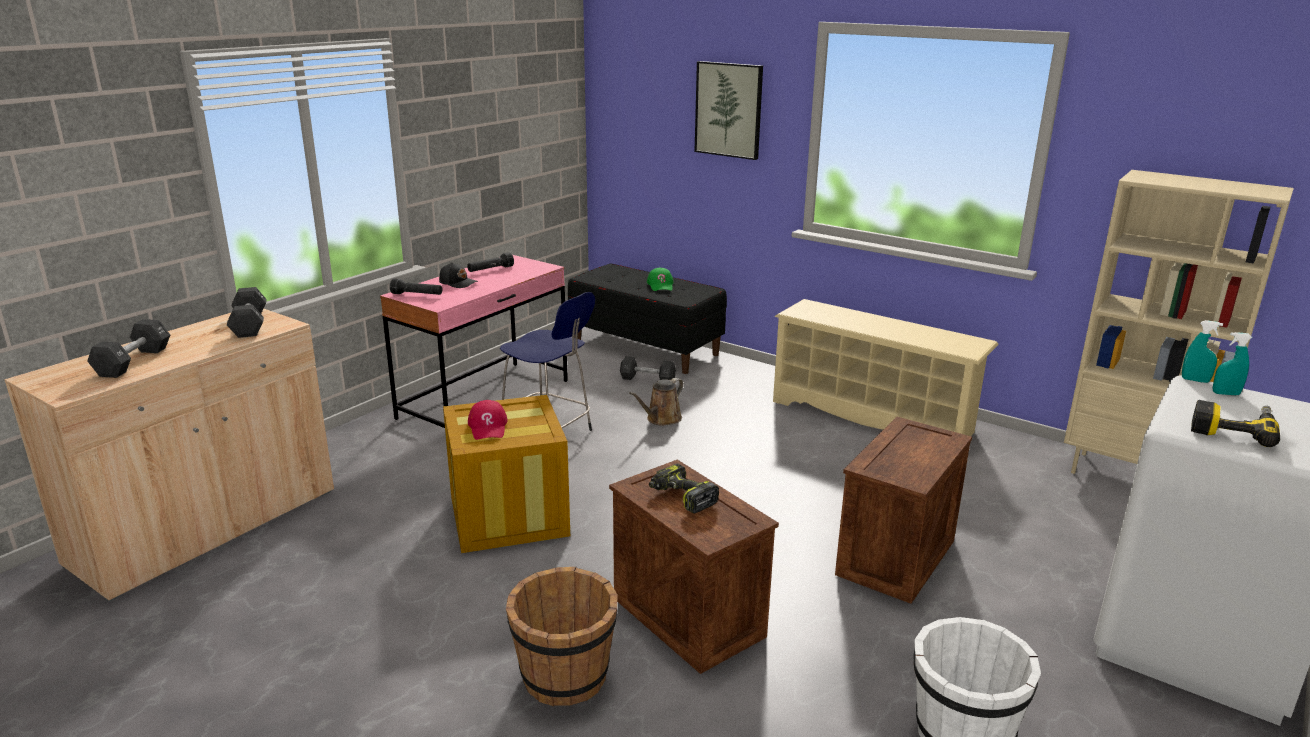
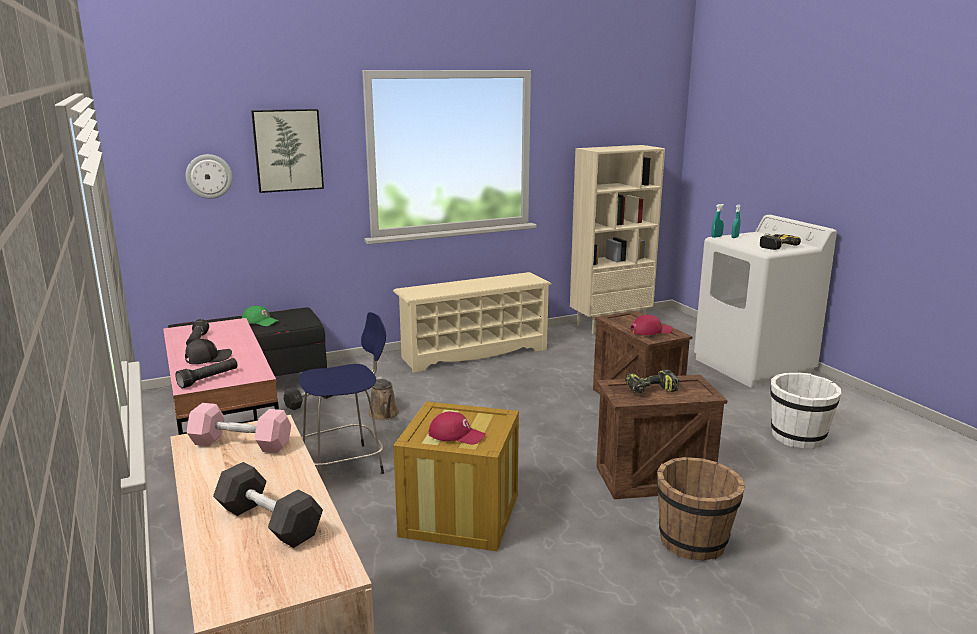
camera: 60 degrees left, 5 degrees down
black dumbbell [227,287,267,338] -> pink dumbbell [187,403,291,453]
none -> wall clock [186,154,233,199]
none -> red cap [630,315,673,335]

